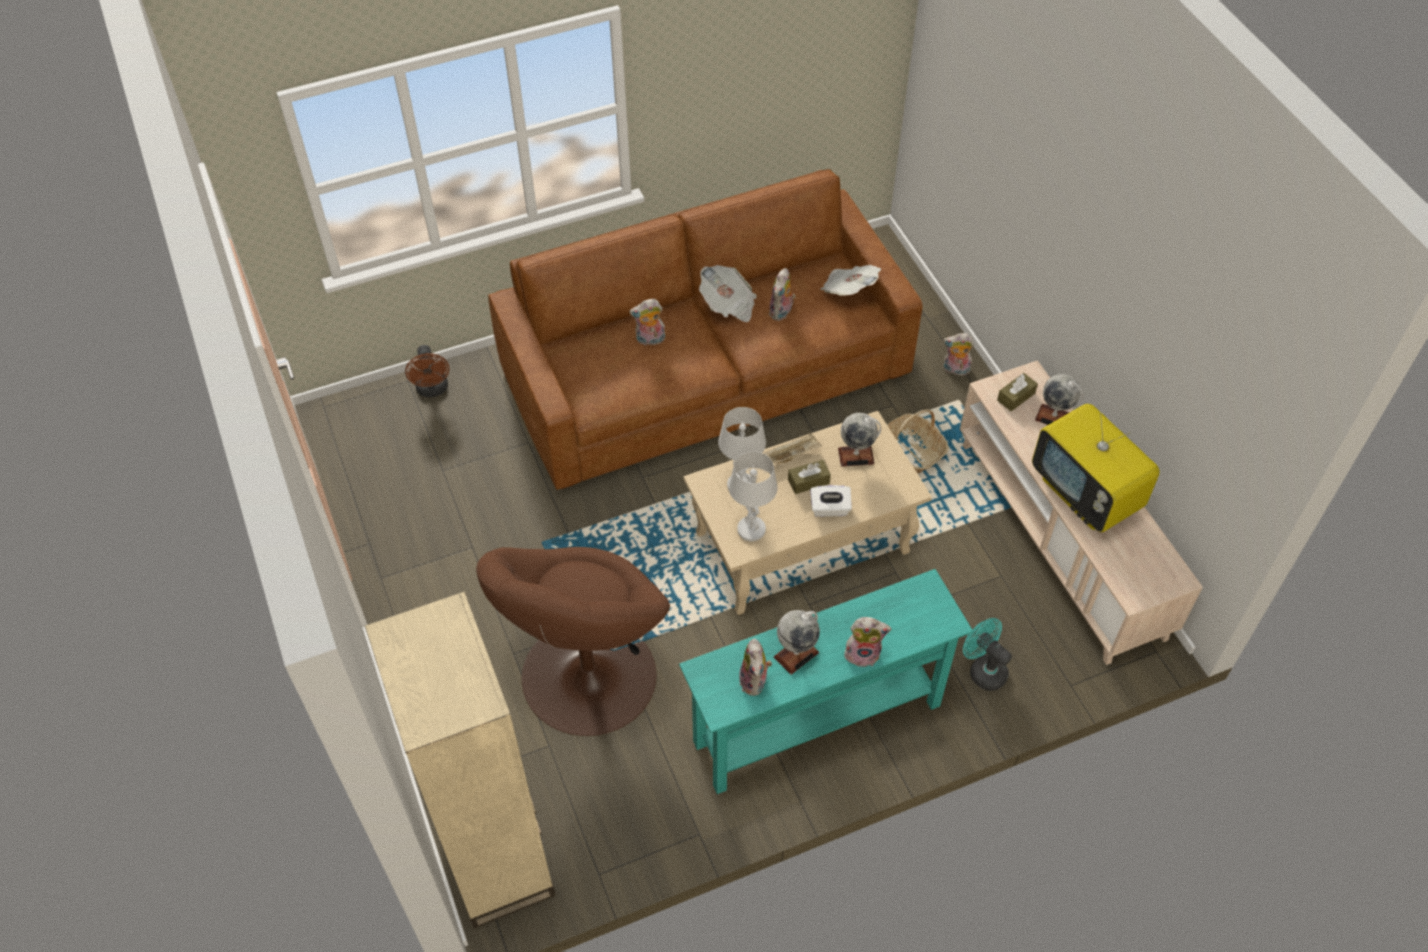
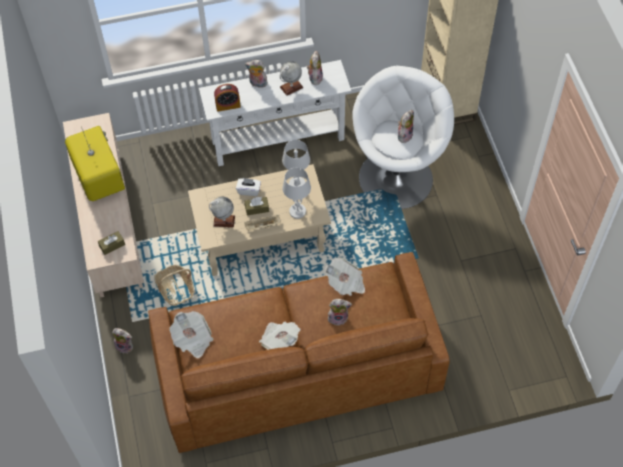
camera: 170 degrees left, 5 degrees up
brown fan [405,345,449,397] -> none
brown armchair [476,547,670,736] -> white armchair [352,66,454,209]
turquoise console table [679,569,973,794] -> white console table [199,60,351,166]
plush toy [769,268,796,321] -> plush toy moved to [398,110,414,143]
turquoise fan [963,618,1012,691] -> none
globe [1035,374,1083,425] -> none
none -> alarm clock [214,84,241,112]
none -> newspaper [325,258,365,296]

